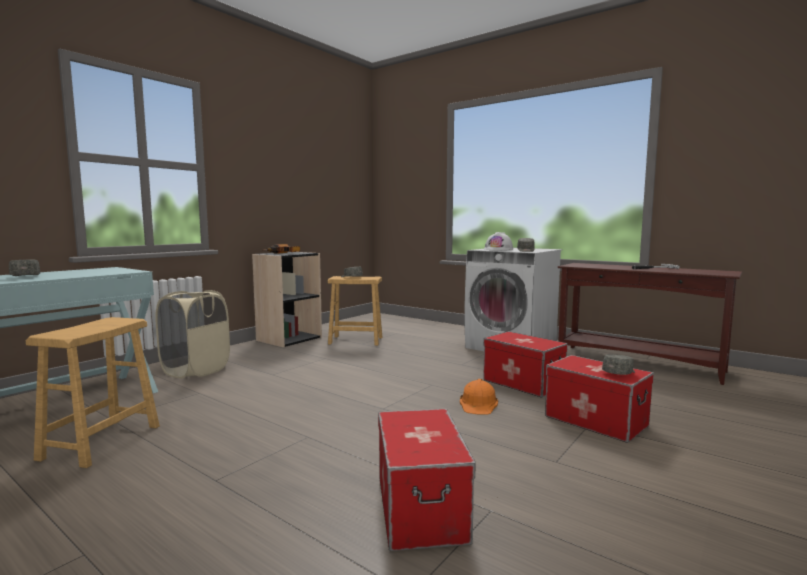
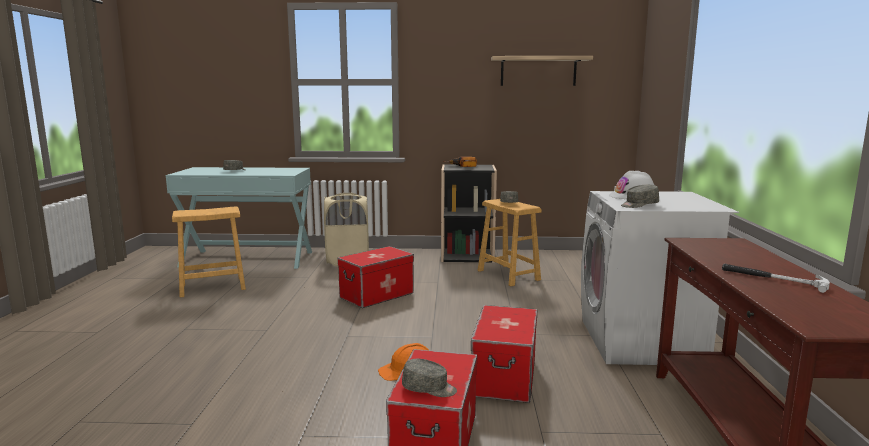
camera: 55 degrees right, 5 degrees up
storage box [378,409,476,551] -> storage box moved to [337,246,414,308]
none -> shelf [491,56,593,86]

